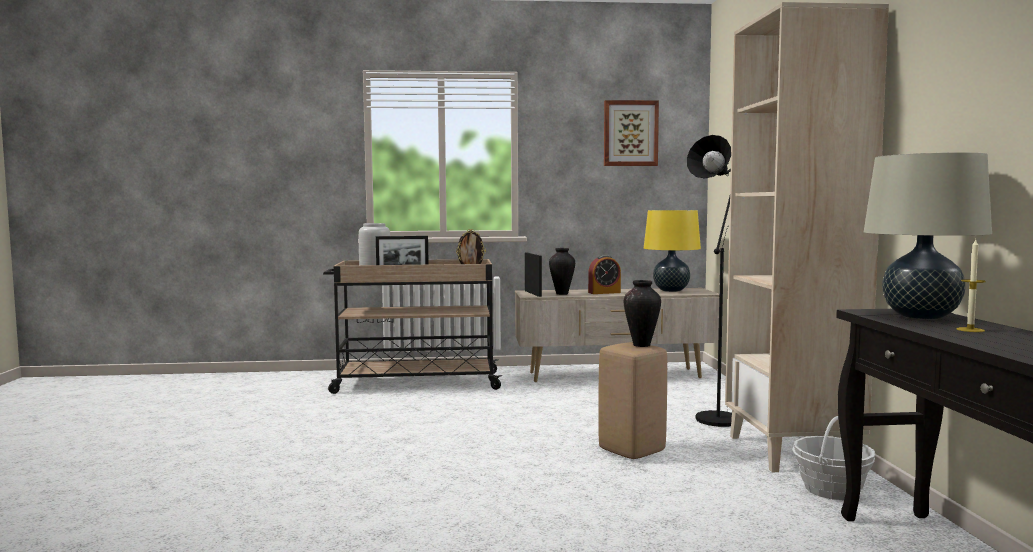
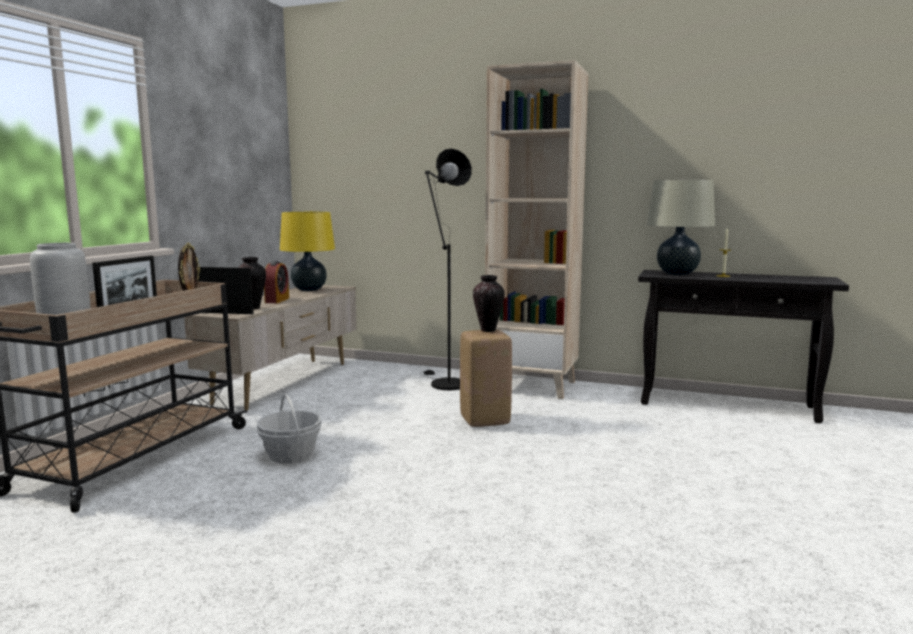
camera: 65 degrees left, 5 degrees up
picture [604,100,659,166] -> none
basket [792,416,875,500] -> basket moved to [256,394,322,464]

